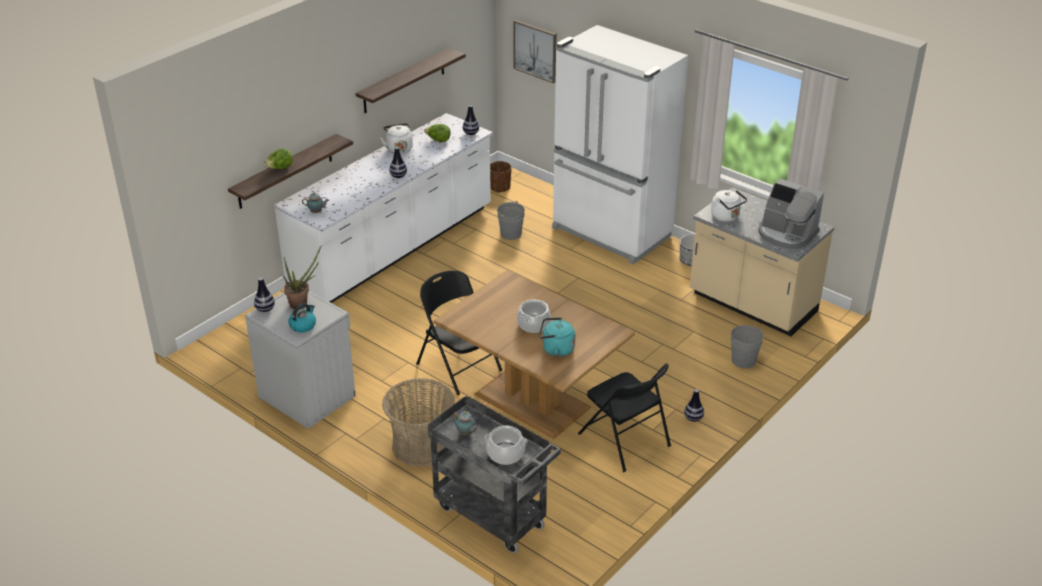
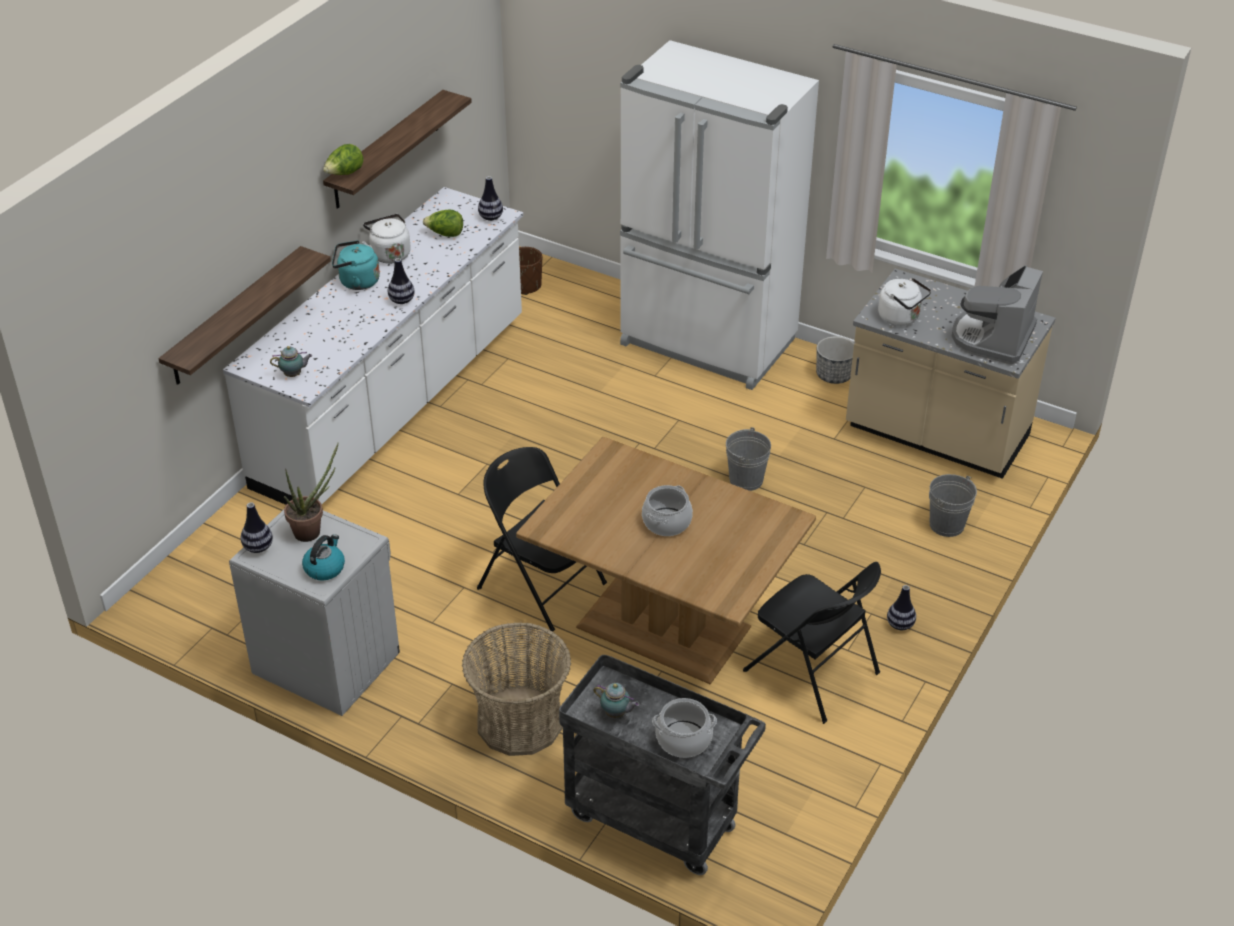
camera: 10 degrees left, 5 degrees up
lettuce [263,148,293,169] -> lettuce moved to [323,144,363,175]
grey bucket [497,201,525,240] -> grey bucket moved to [726,427,771,491]
picture [513,20,557,83] -> none
turquoise kettle [539,317,575,357] -> turquoise kettle moved to [332,240,380,290]
coffee machine [758,179,824,250] -> coffee machine turned 90 degrees clockwise [952,265,1043,364]

